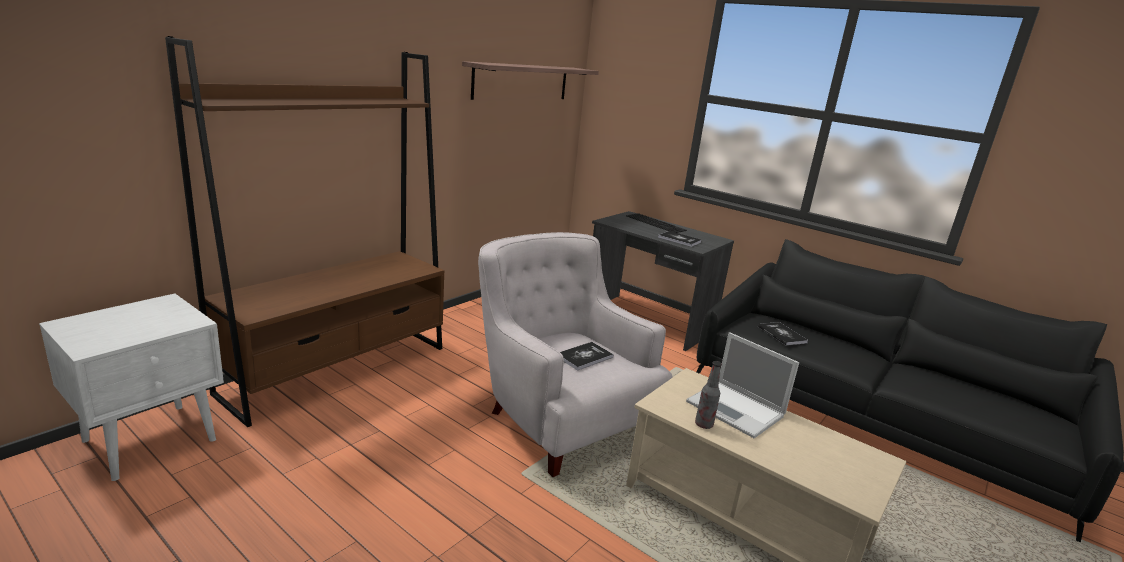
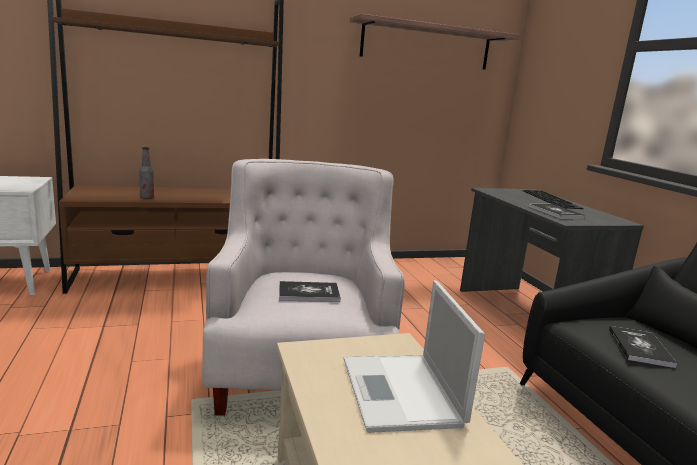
camera: 35 degrees right, 5 degrees down
bottle [695,361,722,429] -> bottle moved to [139,147,154,199]

